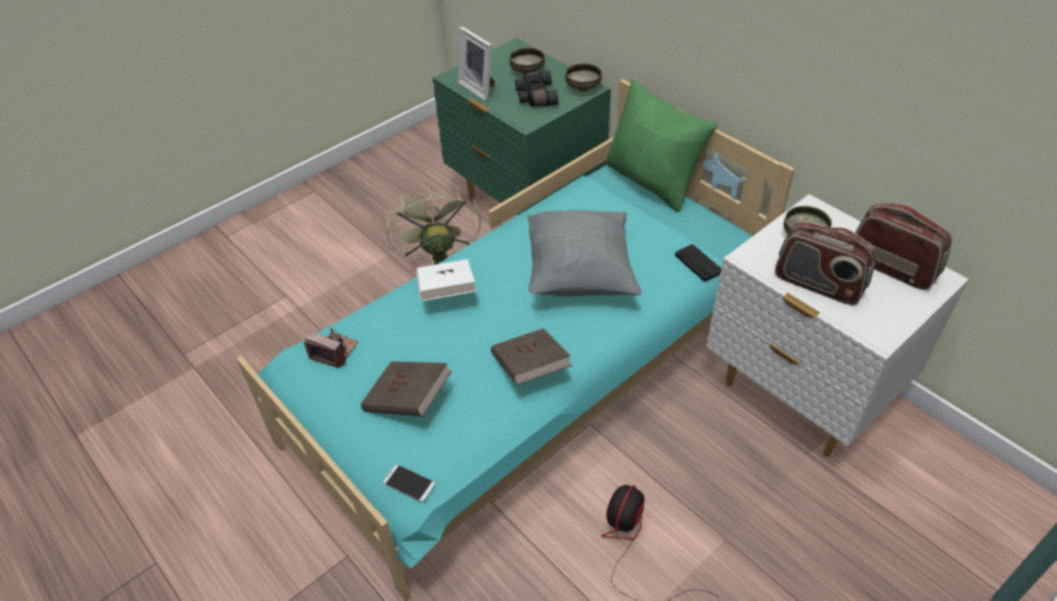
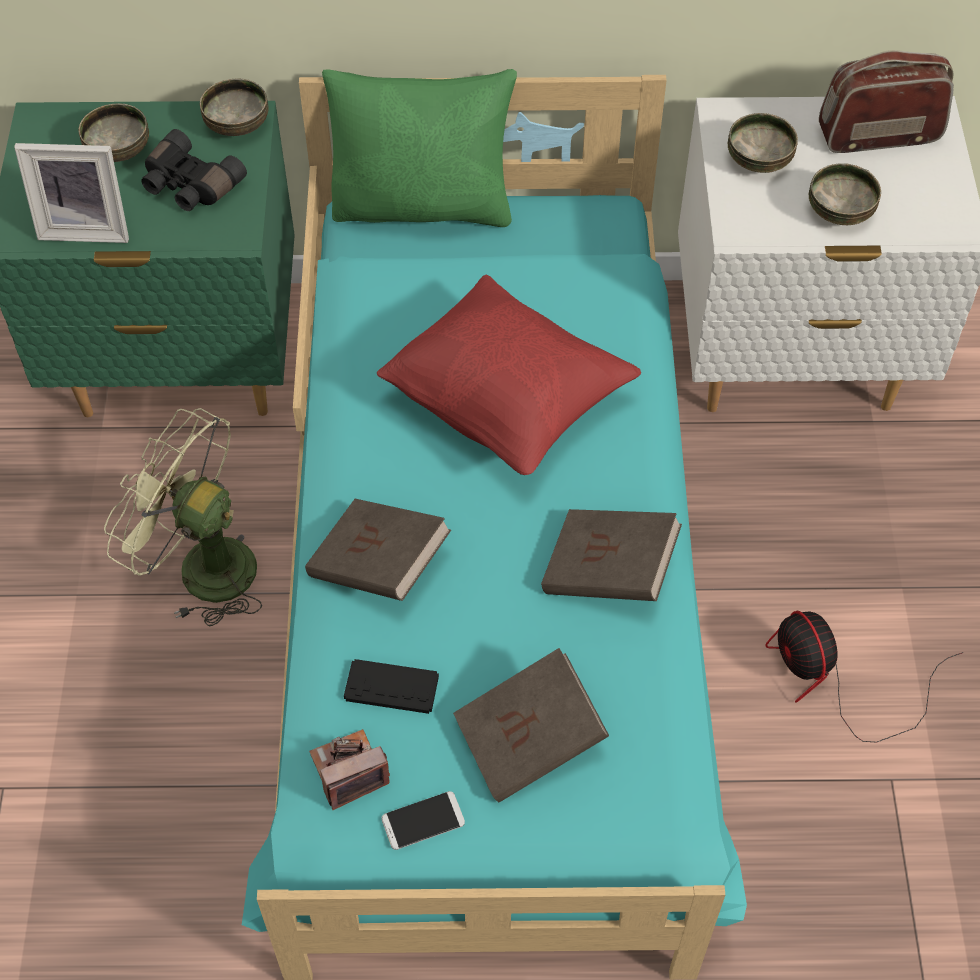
camera: 50 degrees left, 10 degrees up
phone [383,465,435,502] -> phone moved to [381,791,465,850]
white book [416,259,476,301] -> brown book [305,499,451,601]
grey pillow [528,210,642,296] -> red pillow [377,275,641,475]
black game controller [675,244,721,282] -> black game controller moved to [344,659,439,714]
radio [775,221,875,305] -> bowl [809,163,881,225]

